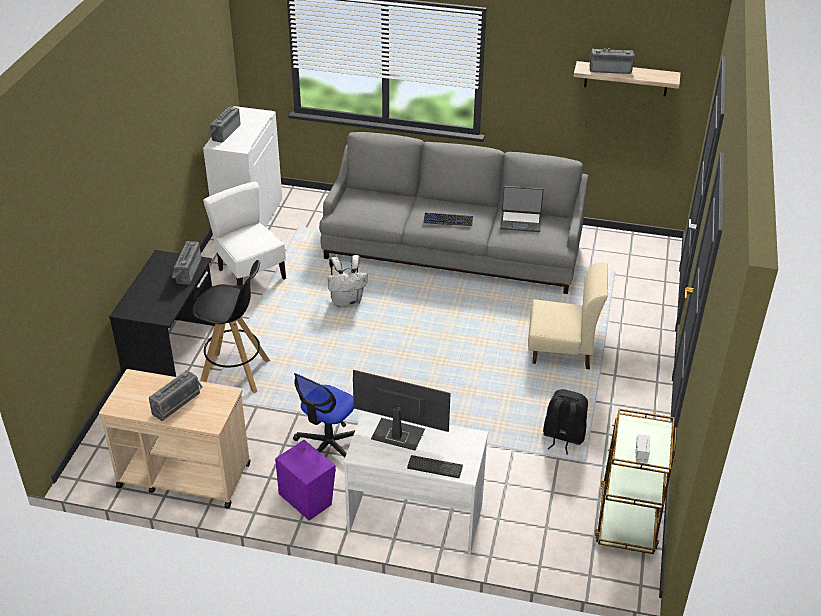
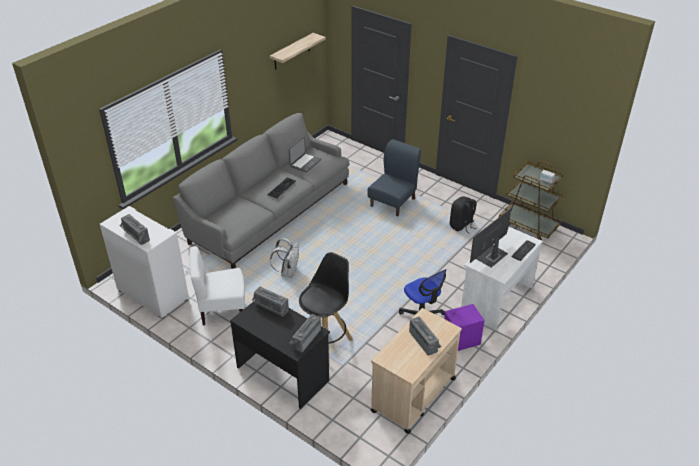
camera: 65 degrees left, 0 degrees up
beige chair [528,262,608,369] -> blue chair [367,139,421,216]
radio [589,48,635,74] -> radio moved to [290,314,321,352]

